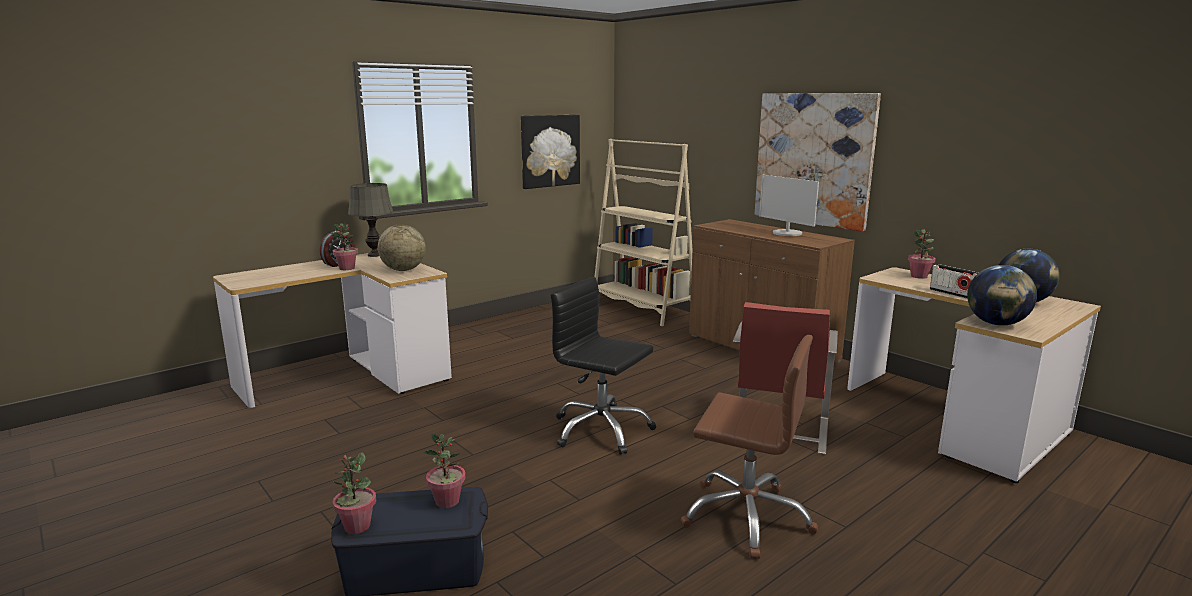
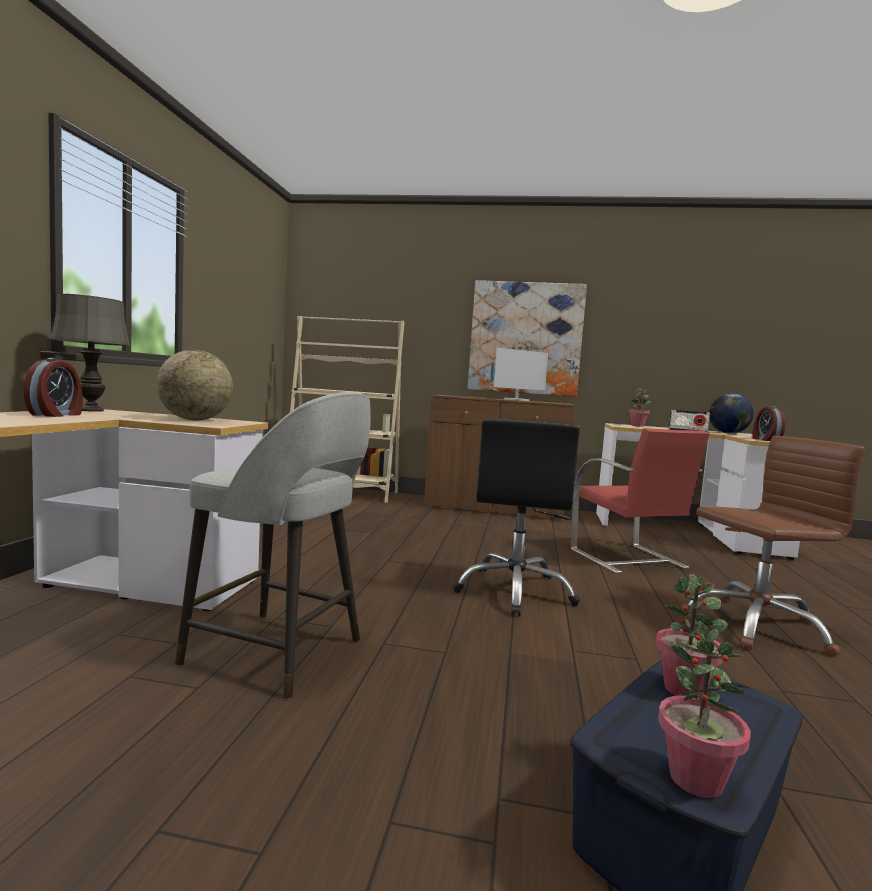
camera: 40 degrees left, 10 degrees down
potted plant [331,223,358,270] -> none
picture [521,115,580,189] -> none
black office chair [551,277,656,455] -> black office chair turned 75 degrees counterclockwise [453,419,580,616]
monitor [759,175,819,236] -> monitor turned 45 degrees counterclockwise [494,347,548,401]
globe [967,265,1037,326] -> alarm clock [752,406,786,441]
none -> grey stool [175,392,371,700]

